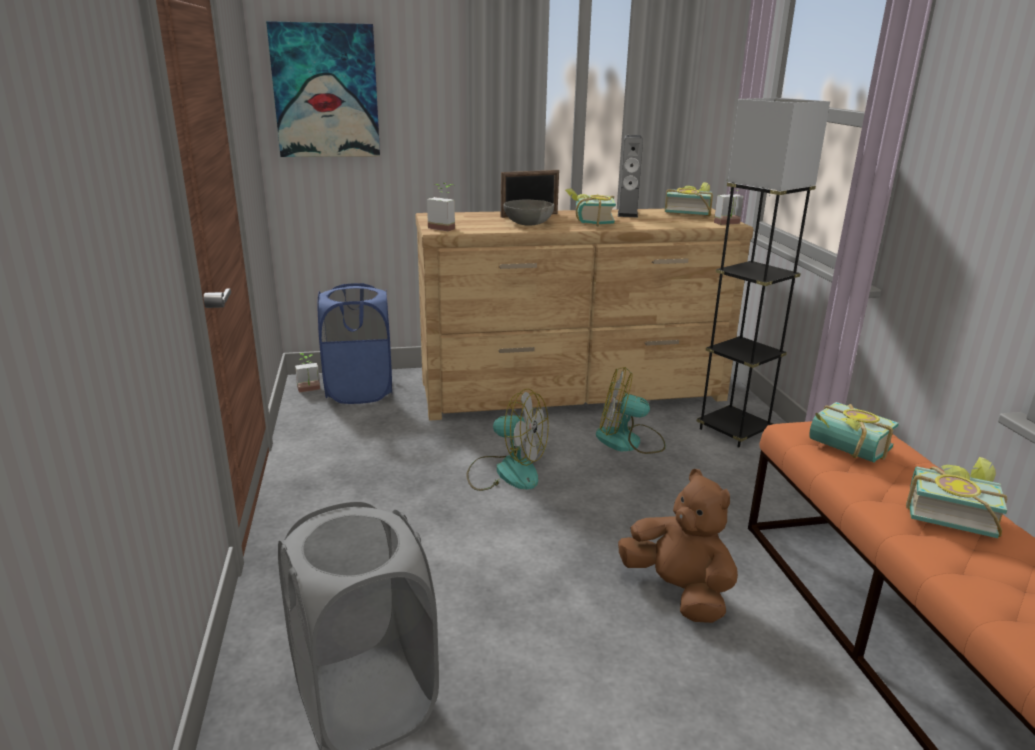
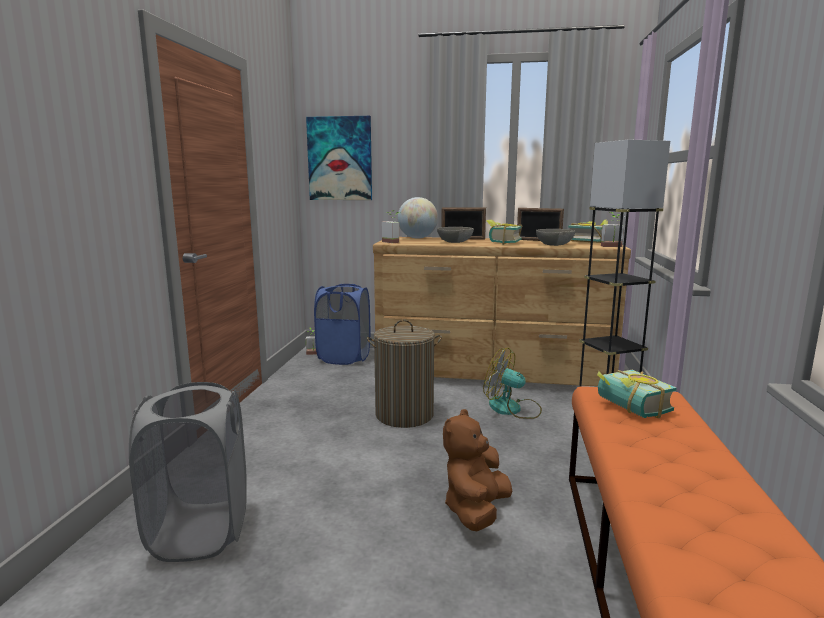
camera: 20 degrees right, 10 degrees down
fan [466,389,549,491] -> laundry basket [367,320,442,428]
speaker [618,135,643,217] -> picture frame [517,208,564,241]
brown plush toy [618,469,738,623] -> brown plush toy turned 135 degrees counterclockwise [443,409,512,531]
book [906,457,1007,538] -> none
none -> globe [397,197,438,239]
none -> grey bowl [536,229,576,246]

